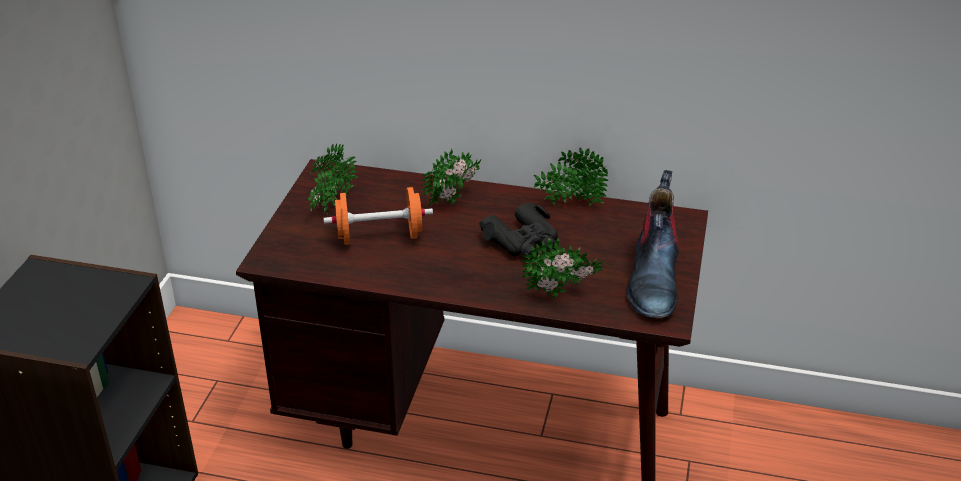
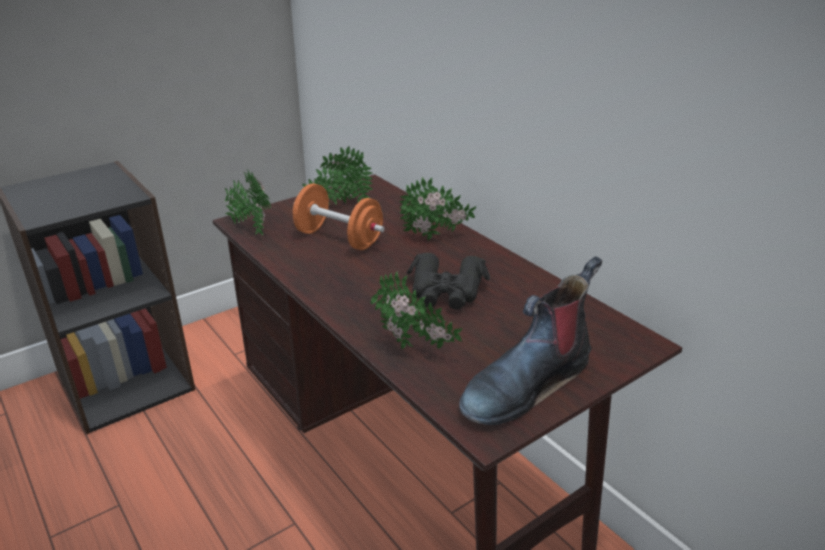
camera: 40 degrees right, 5 degrees down
potted plant [534,148,608,206] -> potted plant moved to [225,169,271,235]

